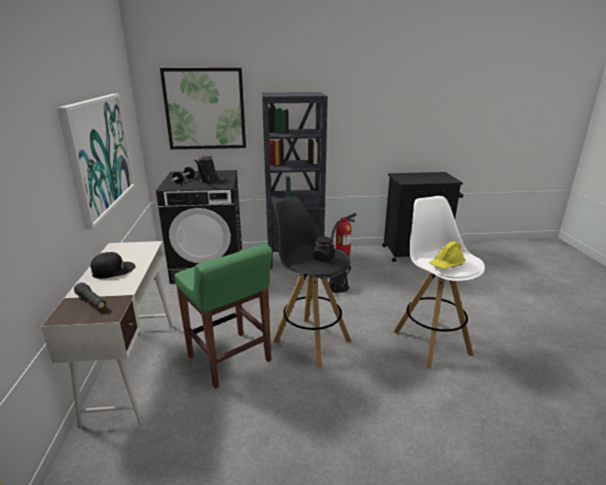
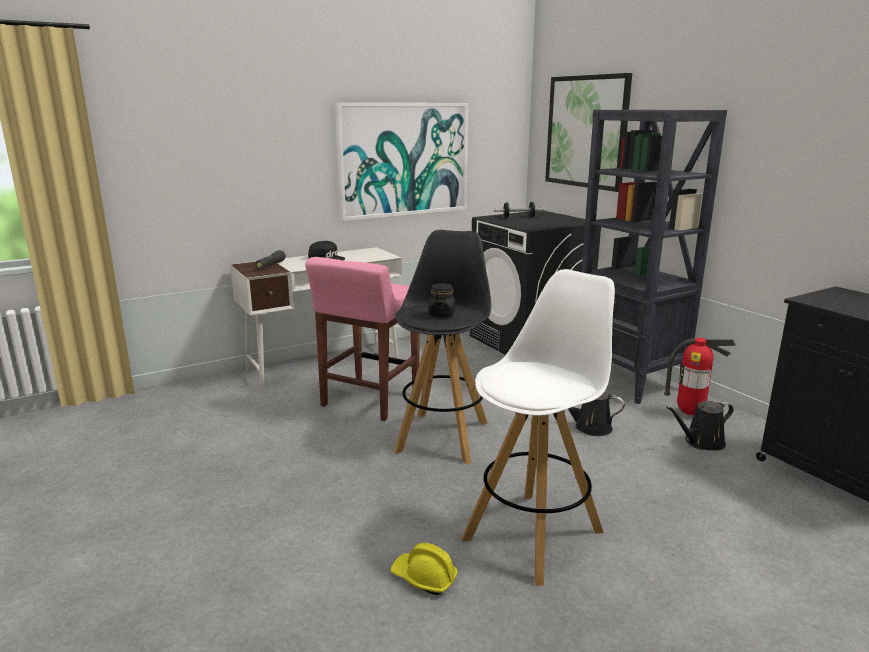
camera: 65 degrees right, 5 degrees down
green stool [174,244,272,389] -> pink stool [305,257,420,421]
black watering can [194,155,219,183] -> black watering can moved to [666,401,734,451]
yellow hard hat [429,241,466,269] -> yellow hard hat moved to [390,543,458,595]

